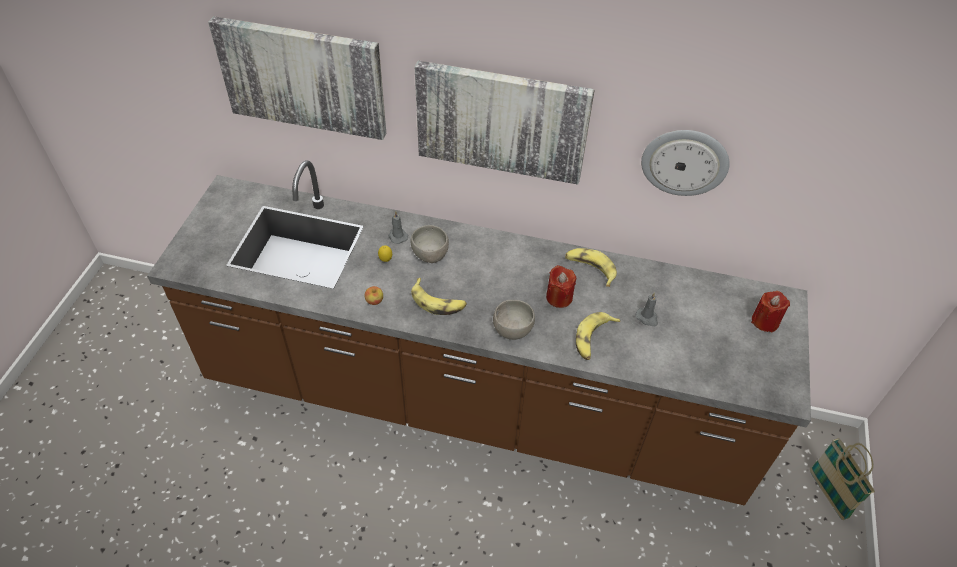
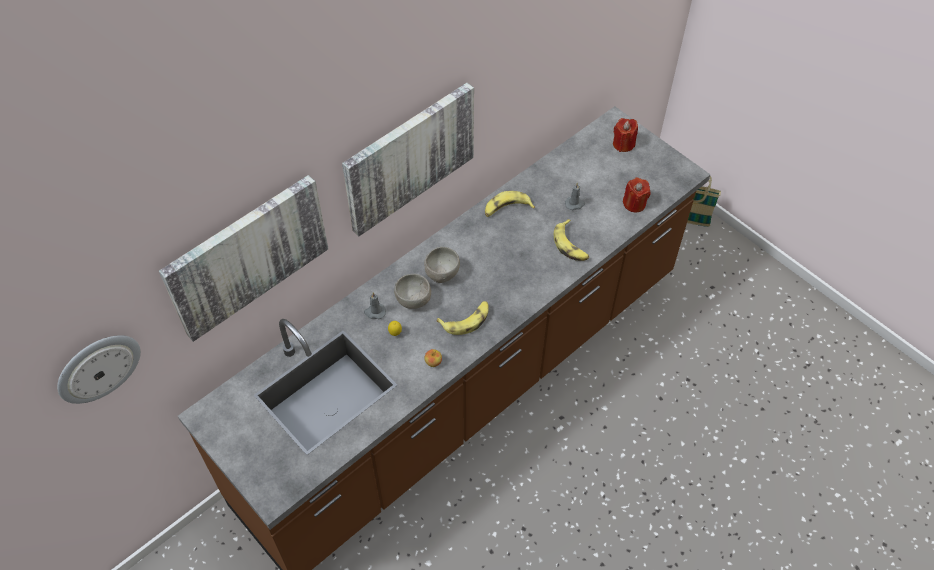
camera: 55 degrees left, 5 degrees up
grey bowl [493,300,535,340] -> grey bowl moved to [424,247,460,283]
red candle [546,265,576,308] -> red candle moved to [623,178,651,212]
wall clock [641,130,730,196] -> wall clock moved to [57,335,141,404]

